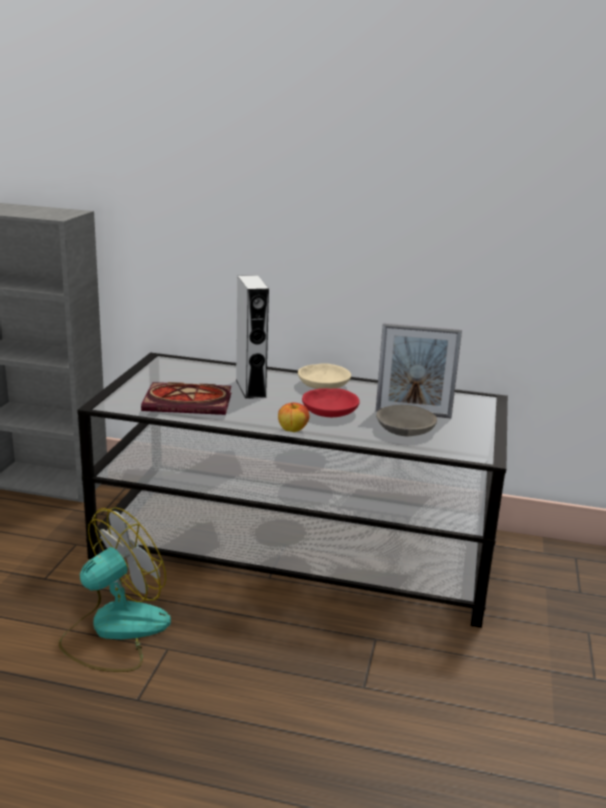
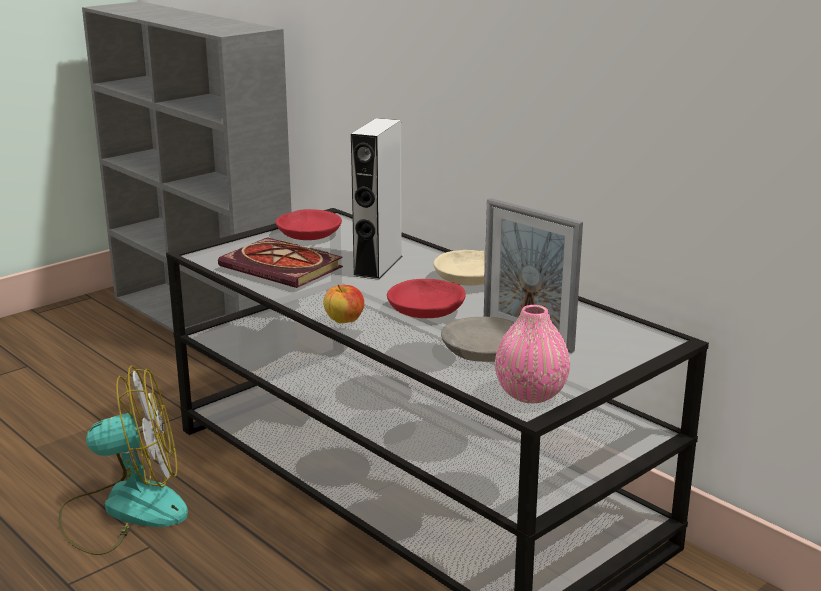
camera: 35 degrees right, 0 degrees up
none -> red bowl [276,209,342,240]
none -> pink vase [495,305,570,403]

